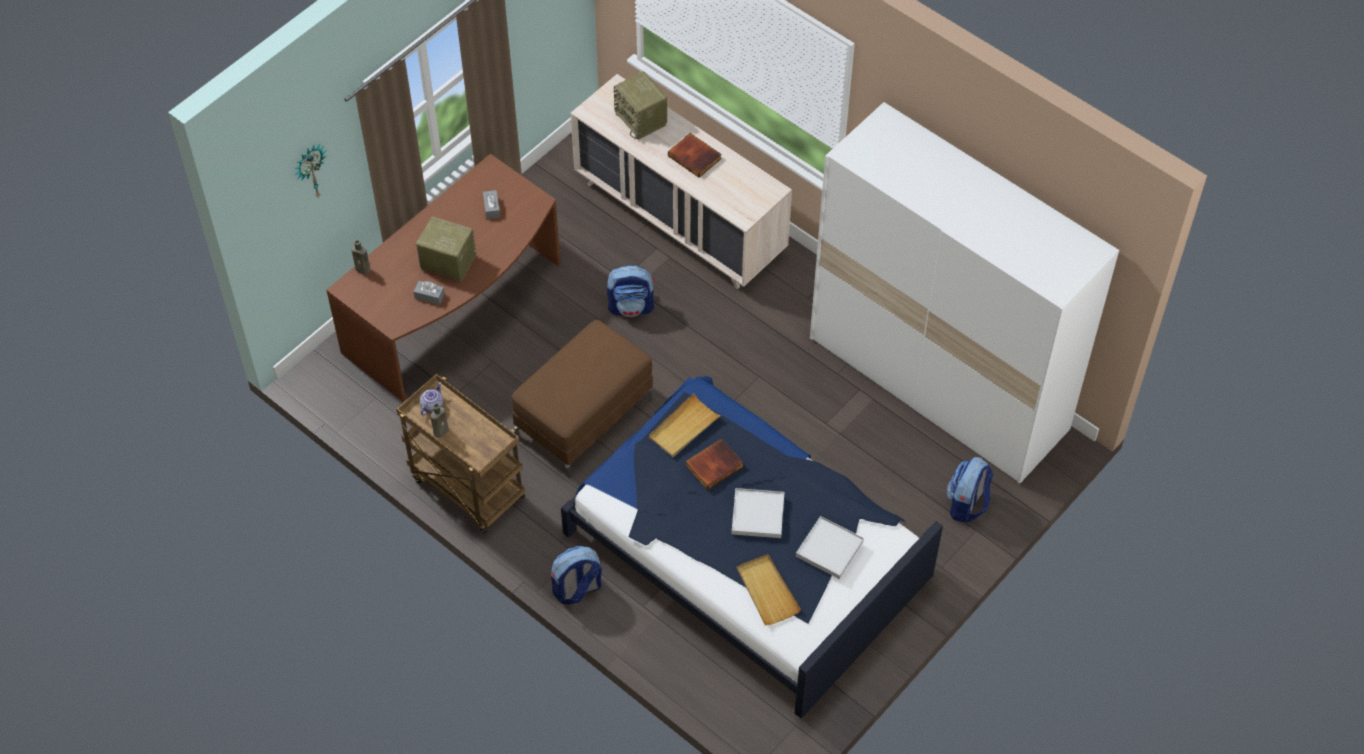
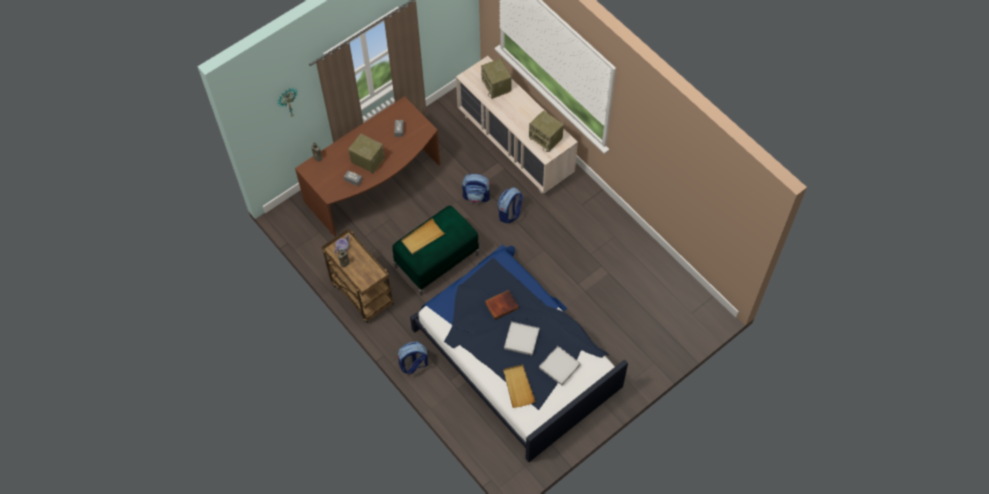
camera: 10 degrees right, 5 degrees up
brown ottoman [512,320,653,477] -> green ottoman [392,206,479,296]
beige tray [649,393,721,457] -> beige tray moved to [401,218,445,254]
book [668,133,722,178] -> none
white wardrobe [810,102,1119,483] -> none
backpack [946,457,993,522] -> backpack moved to [498,187,523,223]
none -> radio [529,110,564,152]

